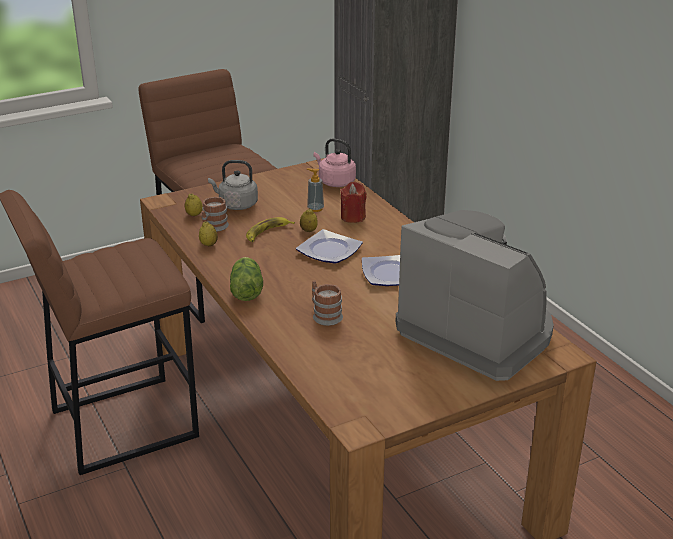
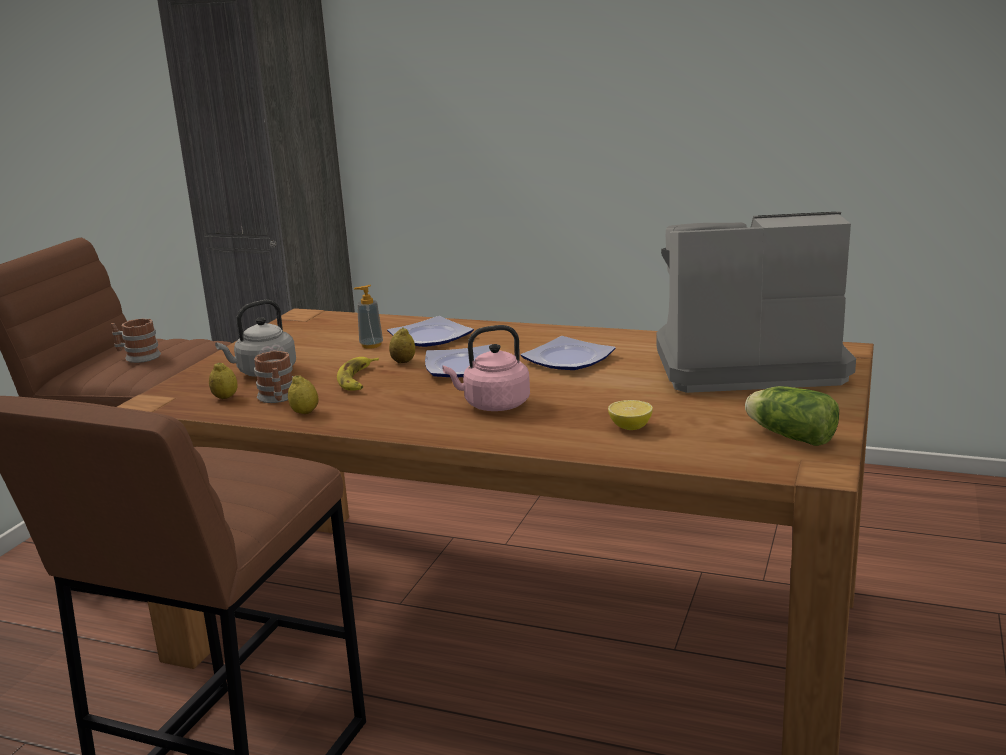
camera: 40 degrees left, 10 degrees down
lettuce [230,257,263,301] -> lettuce moved to [745,386,839,446]
mug [312,280,343,326] -> mug moved to [111,318,161,363]
pink kettle [313,138,356,187] -> pink kettle moved to [442,325,530,411]
red candle [340,182,366,223] -> plate [387,316,474,347]
none -> lemon [608,400,653,430]

